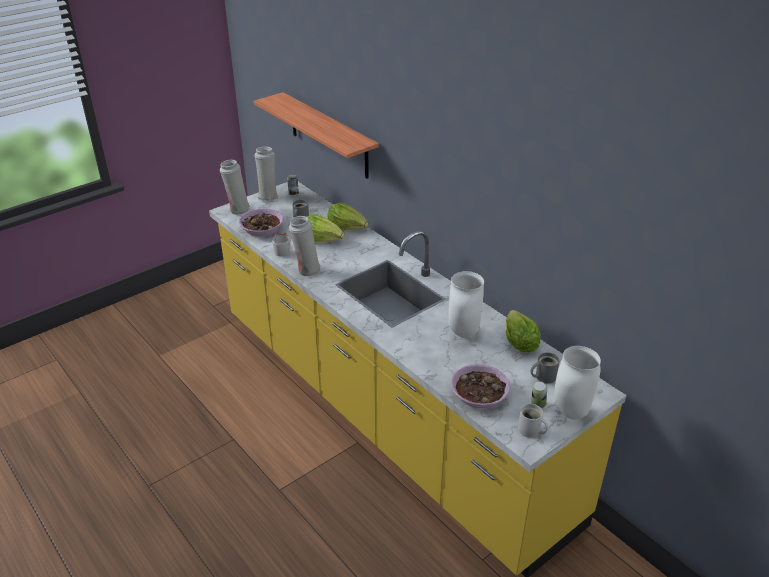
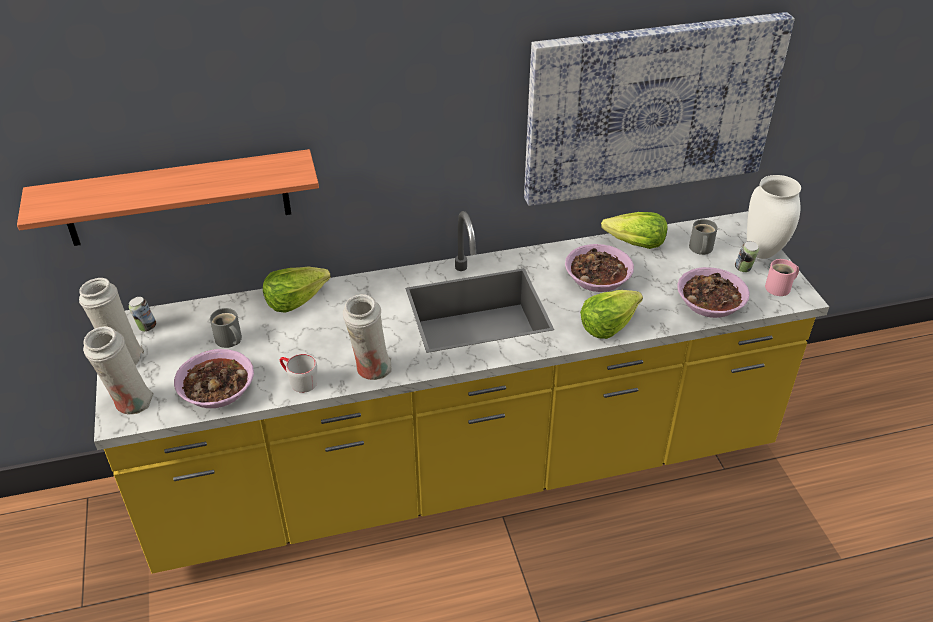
camera: 65 degrees left, 5 degrees up
lettuce [307,214,344,242] -> lettuce moved to [580,290,643,339]
white vase [449,271,484,338] -> bowl [565,244,634,292]
white mug [518,404,549,438] -> pink mug [765,259,799,296]
none -> picture [524,12,795,206]

